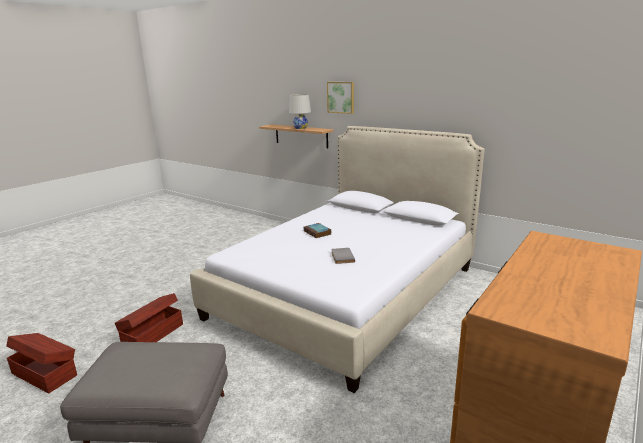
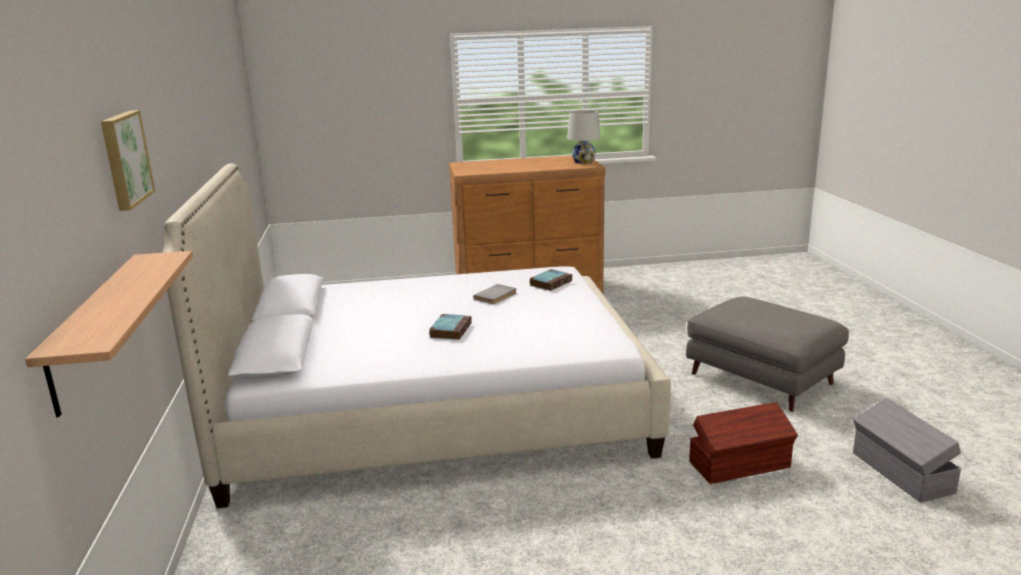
camera: 135 degrees left, 0 degrees up
brown storage box [6,333,77,393] -> grey storage box [853,398,961,502]
white table lamp [289,94,311,129] -> white table lamp moved to [567,110,601,163]
none -> book [529,269,572,291]

